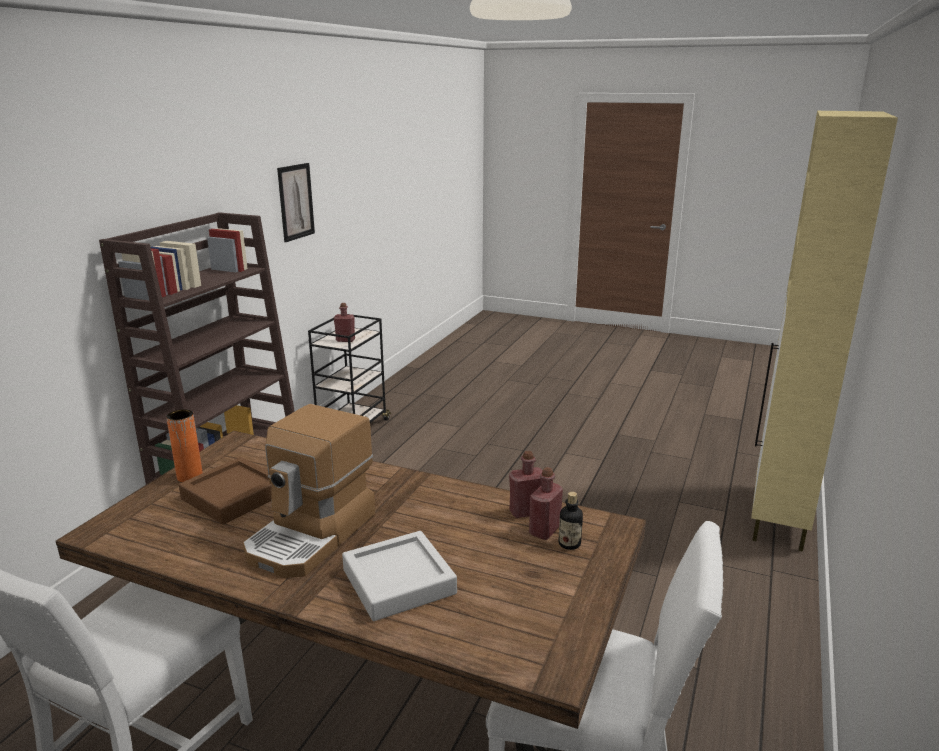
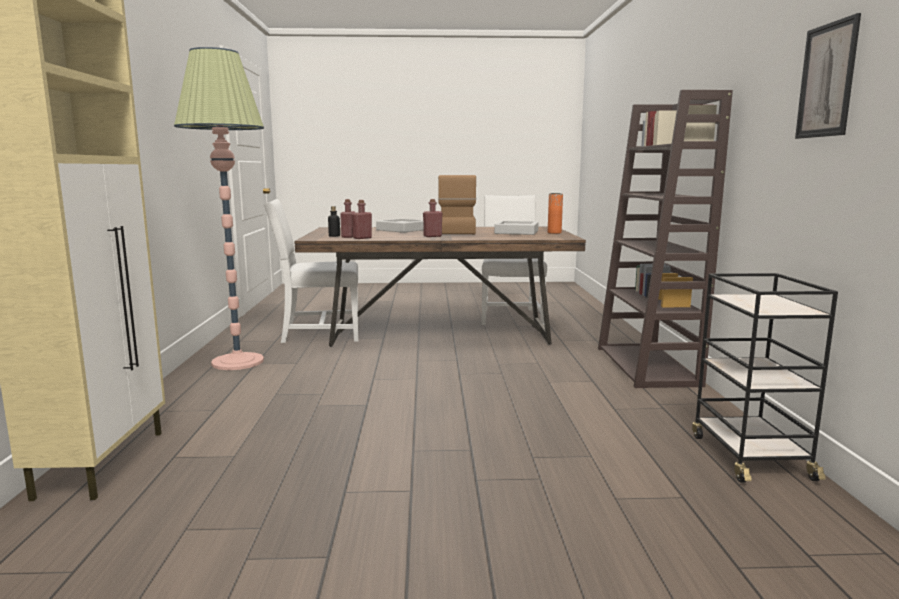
camera: 155 degrees right, 10 degrees down
brown tray [179,457,272,525] -> grey tray [494,221,539,235]
red bottle [333,303,355,342] -> red bottle moved to [423,199,443,237]
none -> floor lamp [174,47,264,370]

